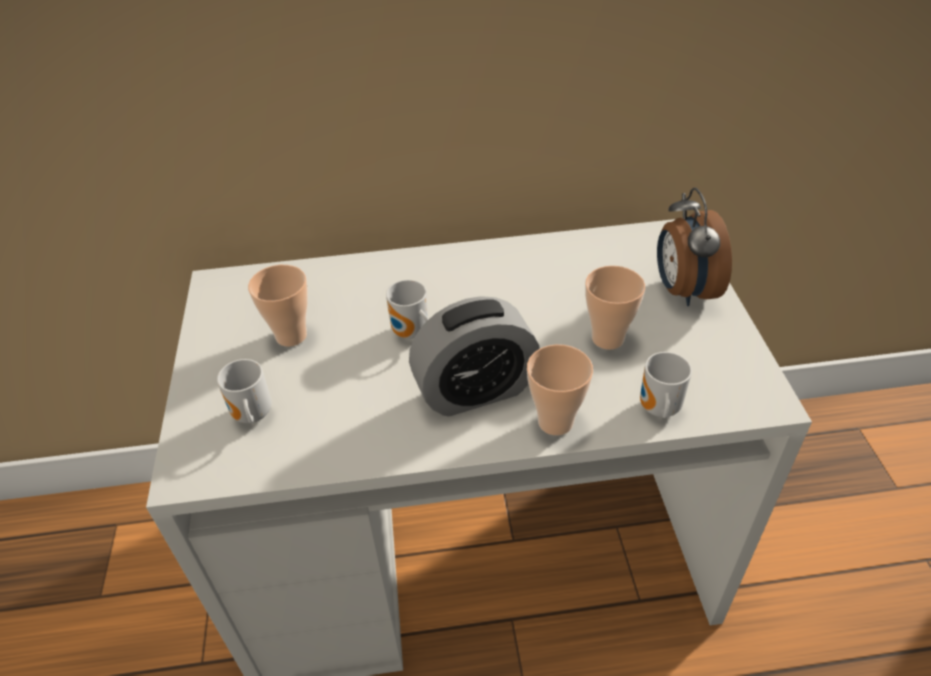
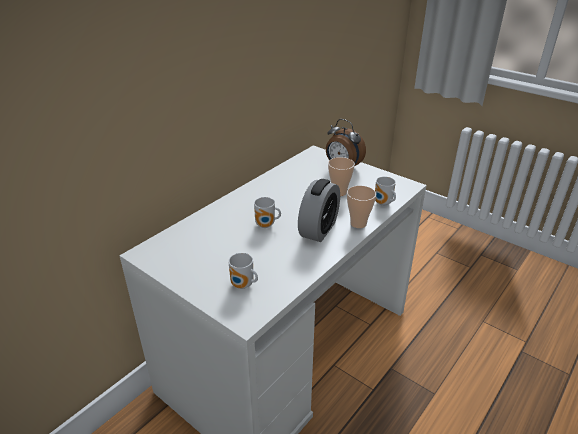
camera: 45 degrees left, 10 degrees down
cup [248,264,308,347] -> none

